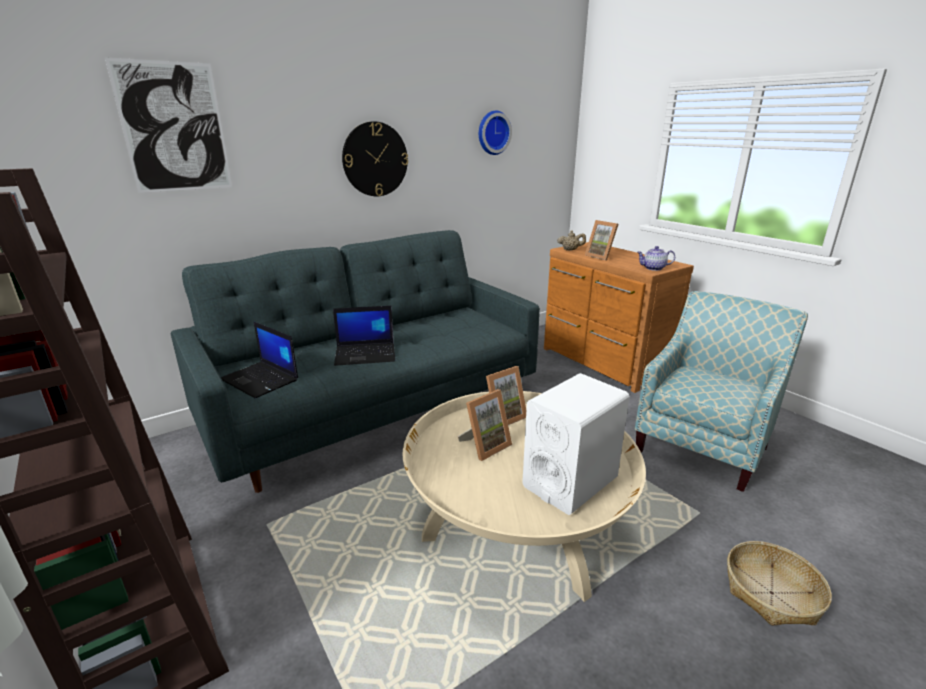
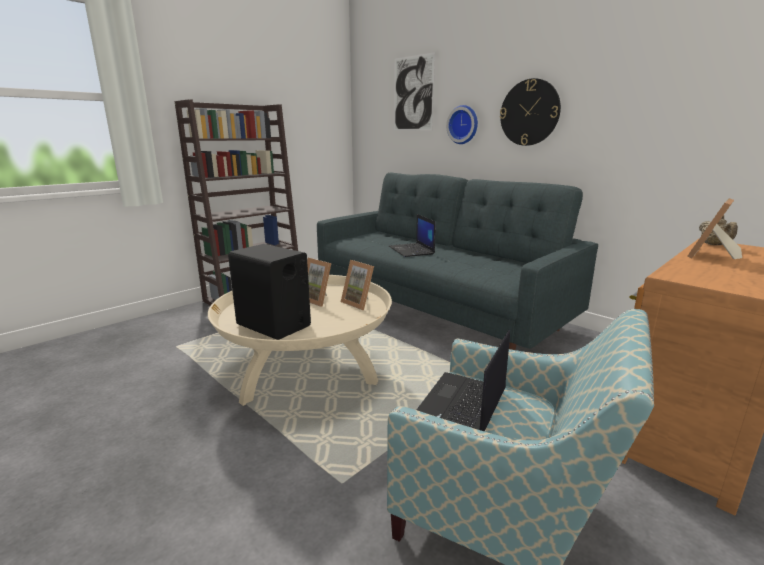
camera: 80 degrees right, 5 degrees down
laptop [221,322,298,398] -> laptop moved to [417,330,510,432]
wall clock [479,111,512,155] -> wall clock moved to [446,105,478,144]
white speaker [522,373,630,515] -> black speaker [228,244,311,340]
teapot [637,246,675,271] -> none
basket [727,541,832,626] -> none

